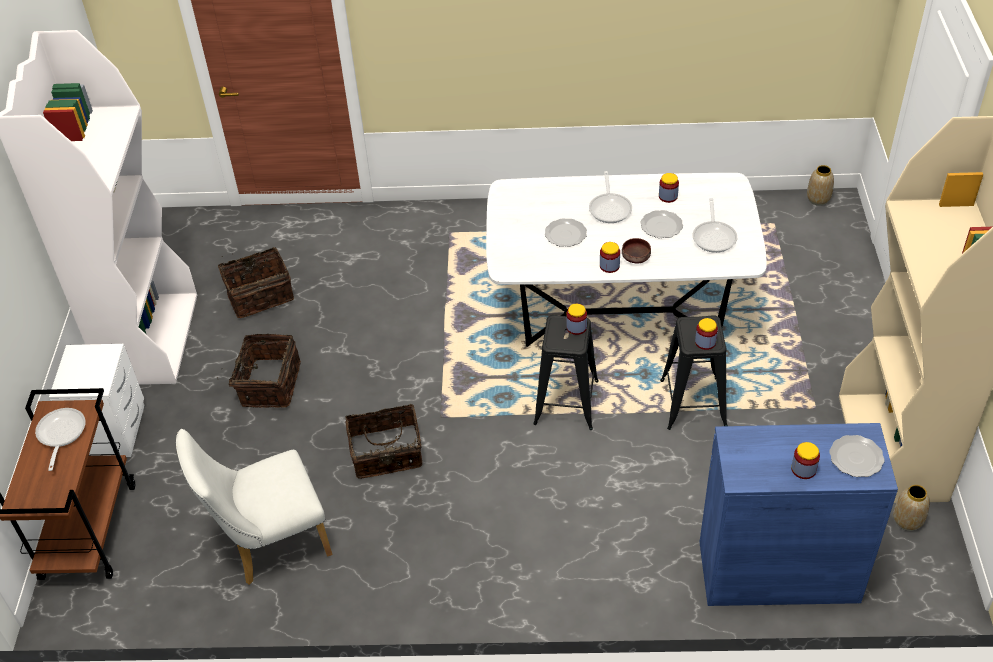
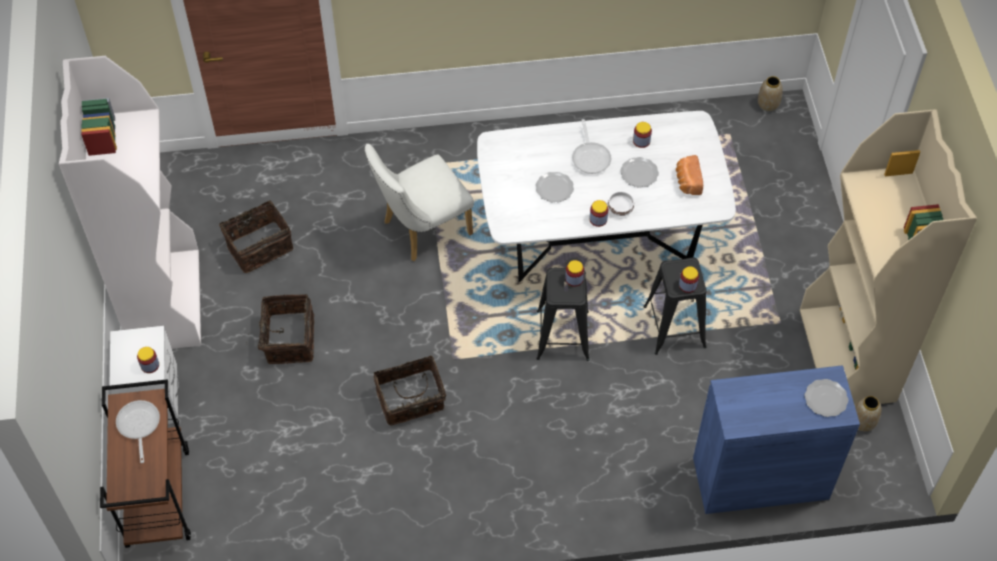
camera: 10 degrees left, 10 degrees up
white chair [176,429,332,585] -> white chair moved to [365,144,474,261]
brown bowl [622,238,651,263] -> white bowl [608,191,634,216]
frying pan [692,198,737,253] -> bread [676,155,703,195]
jar [791,442,820,479] -> jar moved to [137,347,159,373]

